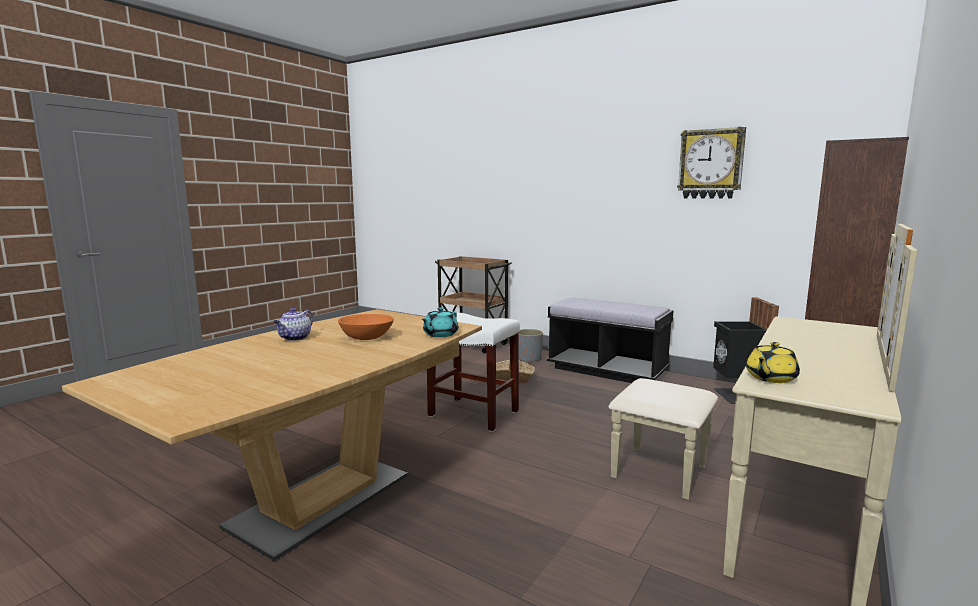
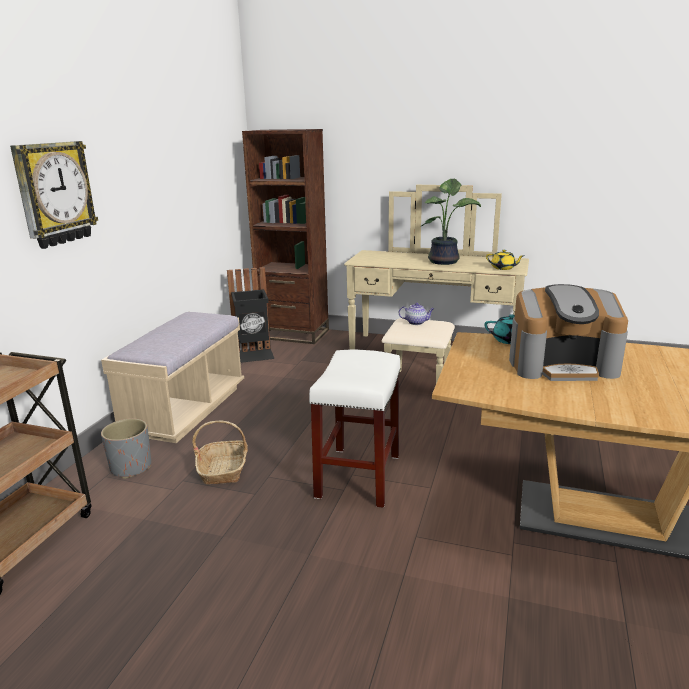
camera: 105 degrees left, 10 degrees up
teapot [273,308,313,341] -> teapot moved to [399,303,434,325]
orange bowl [338,314,394,340] -> coffee machine [509,284,628,381]
black bench [547,298,673,383] -> beige bench [101,312,244,443]
wall clock [677,127,746,199] -> wall clock moved to [10,141,98,249]
none -> potted plant [420,178,481,265]

